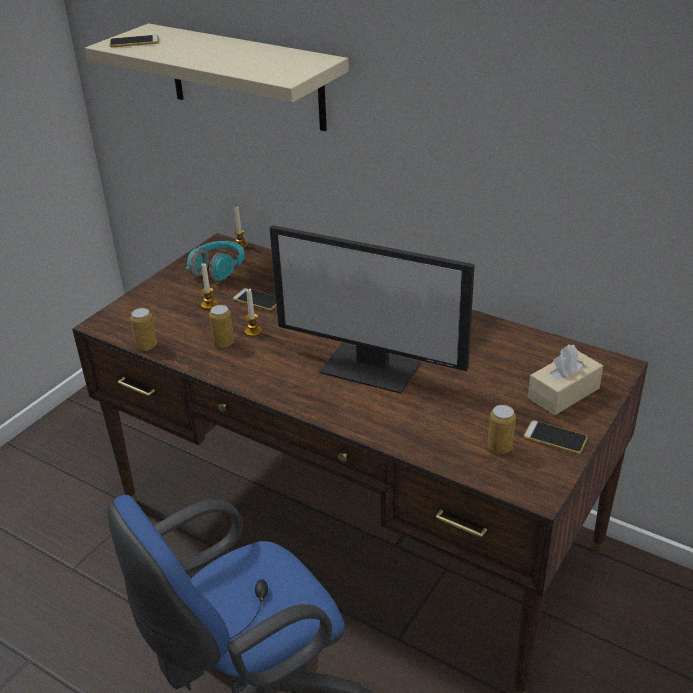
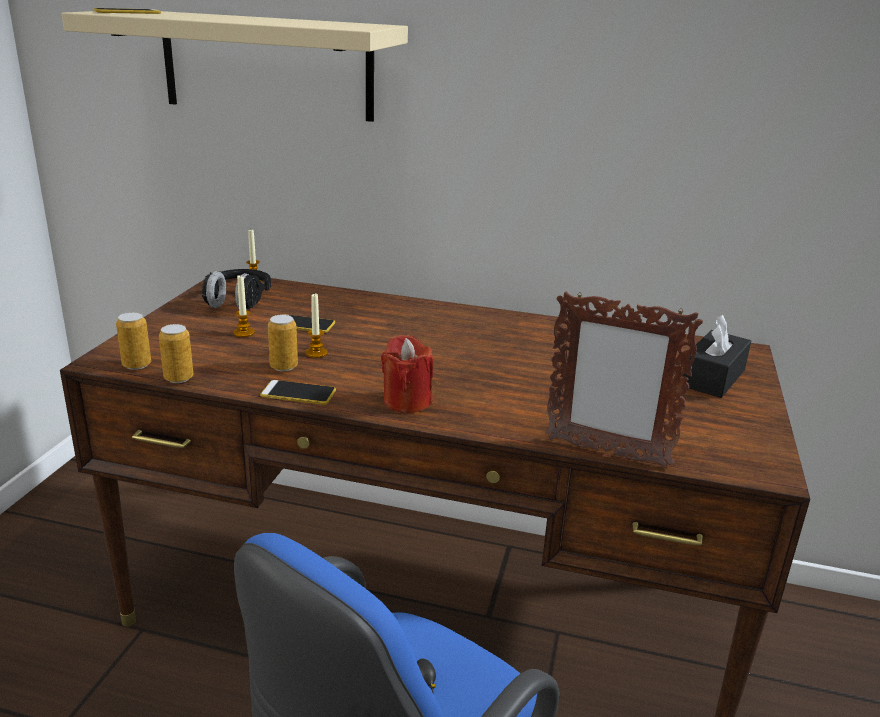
camera: 20 degrees left, 10 degrees down
turquoise headphones [186,241,245,282] -> black headphones [202,269,271,310]
monitor [270,225,475,394] -> none
can [488,405,516,454] -> can moved to [116,312,151,370]
phone [524,420,588,454] -> phone moved to [260,380,336,405]
beige tissue box [528,344,603,415] -> black tissue box [682,314,751,398]
none -> red candle [381,335,433,413]
none -> picture frame [545,291,703,468]

